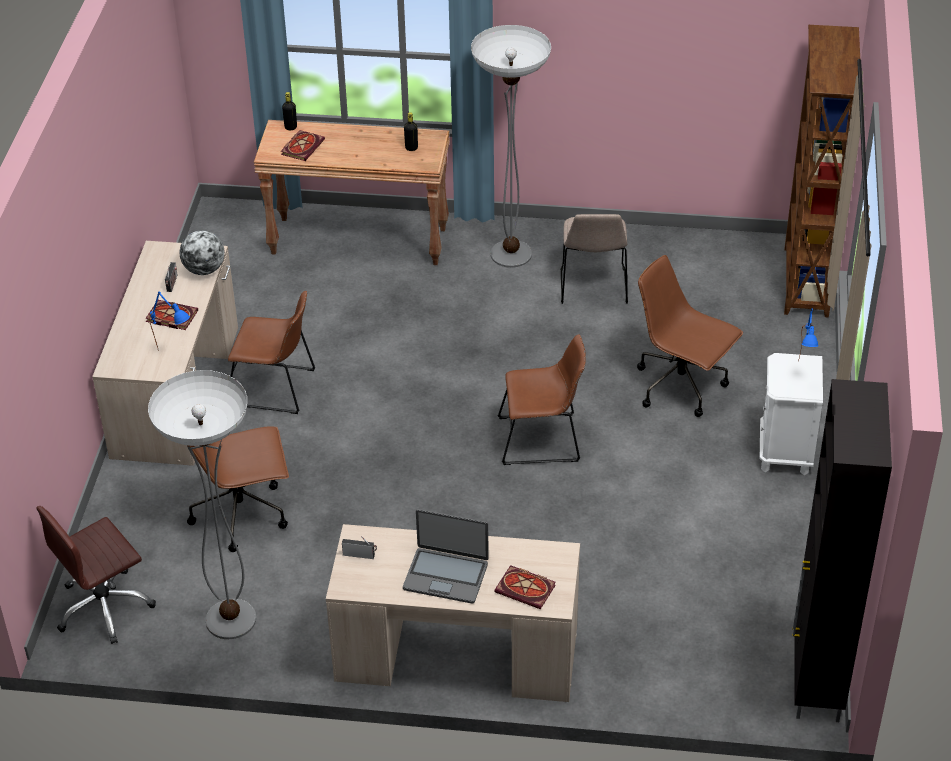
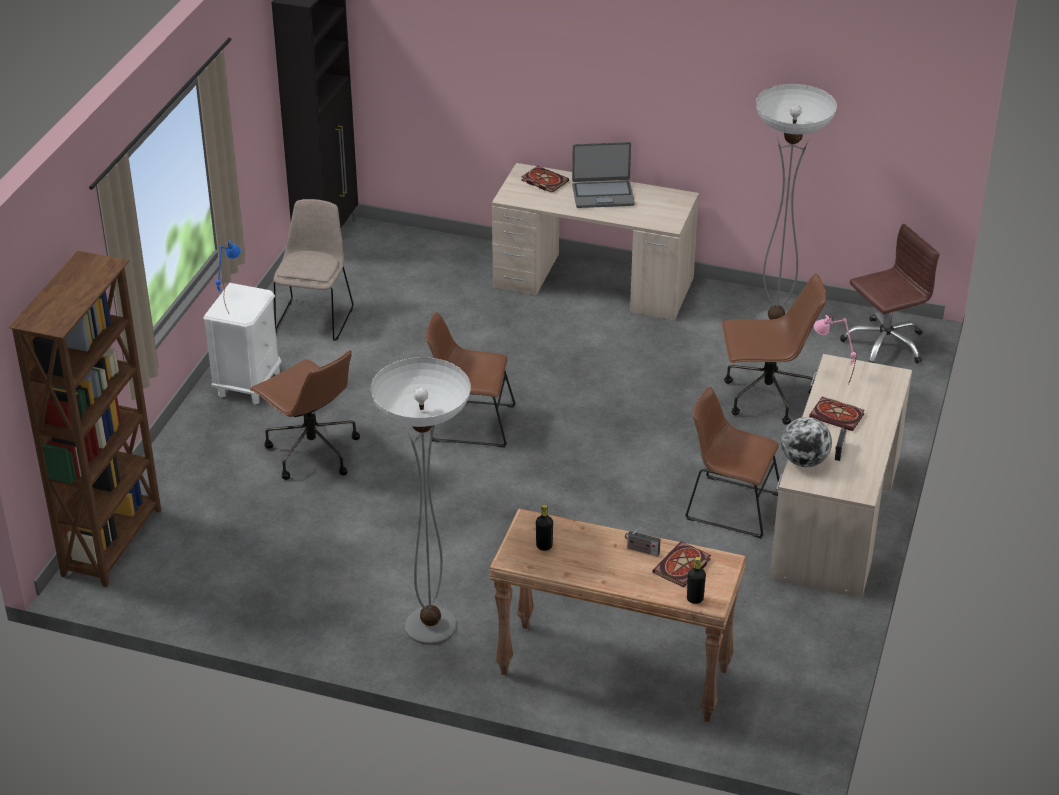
camera: 170 degrees left, 5 degrees down
blue table lamp [149,291,190,351] -> pink table lamp [814,315,857,385]
radio [342,536,377,559] -> radio moved to [625,527,660,556]
laptop [403,509,489,604] -> laptop turned 150 degrees clockwise [572,142,635,208]
beige chair [560,214,628,304] -> beige chair moved to [274,199,353,341]

